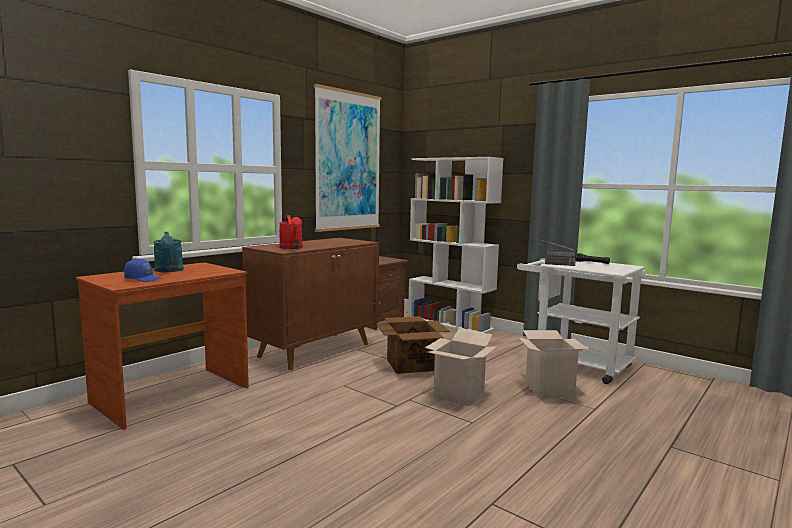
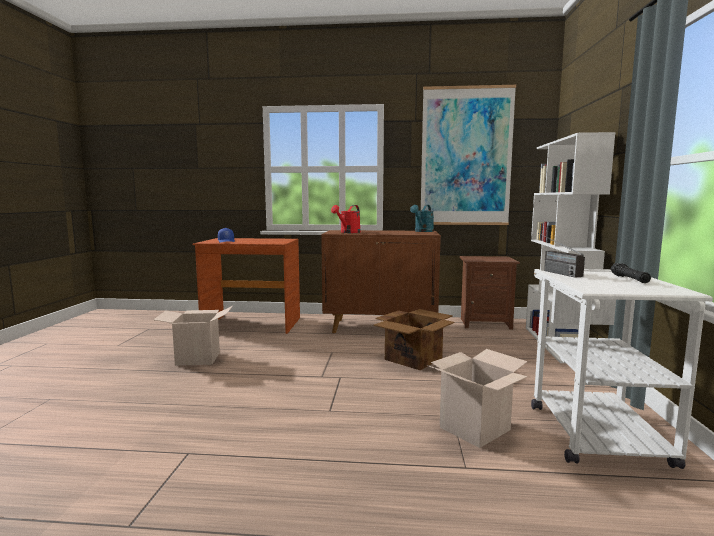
camera: 55 degrees right, 0 degrees up
turquoise watering can [153,232,184,272] -> turquoise watering can moved to [410,205,434,232]
cardboard box [425,329,497,406] -> cardboard box moved to [153,306,233,366]

